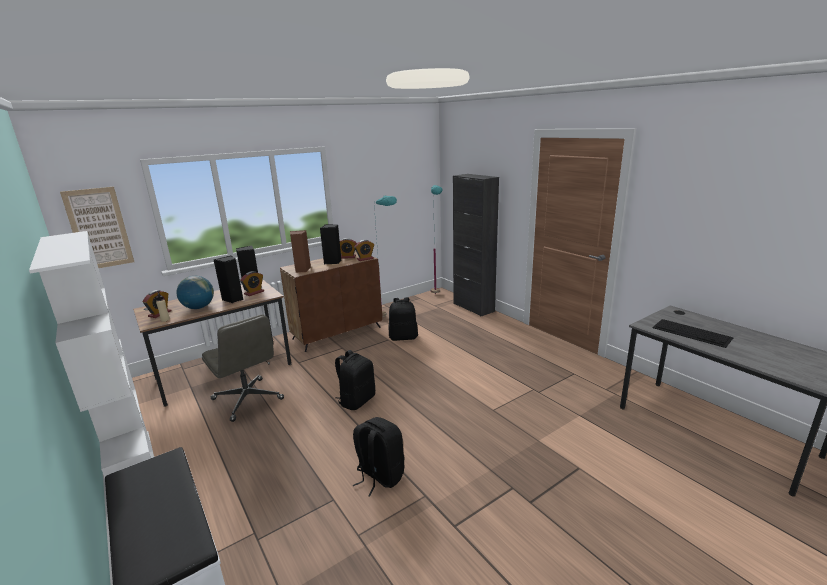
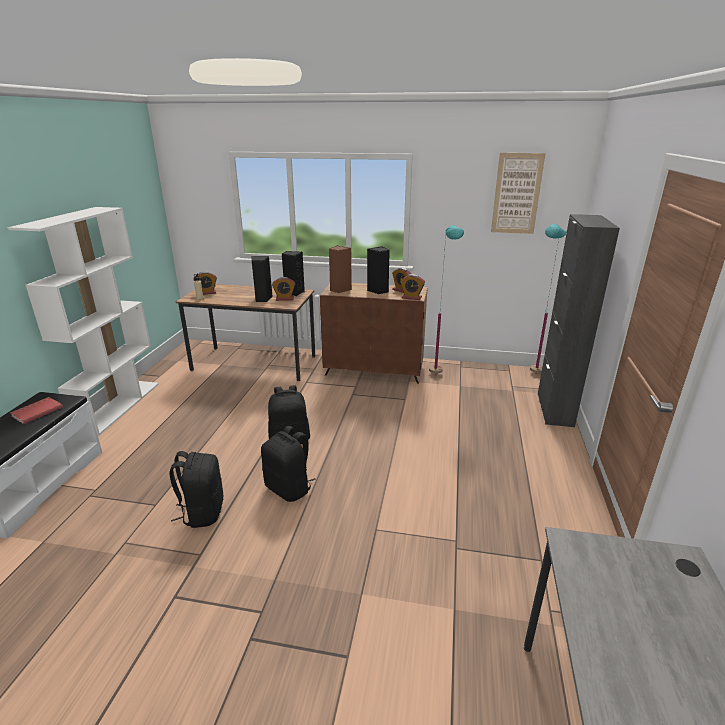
camera: 45 degrees right, 5 degrees up
picture [60,187,134,268] -> picture moved to [491,153,545,234]
globe [176,276,214,309] -> none
grey office chair [202,314,284,422] -> none
black backpack [389,297,418,341] -> black backpack moved to [261,426,316,502]
keyboard [652,319,734,348] -> none
none -> red book [10,397,63,424]

